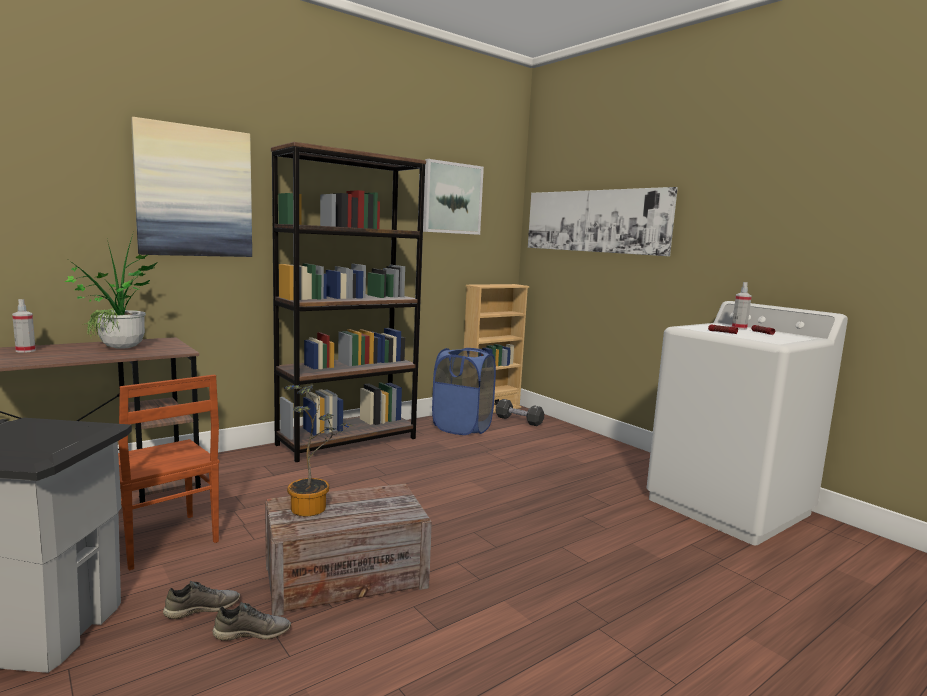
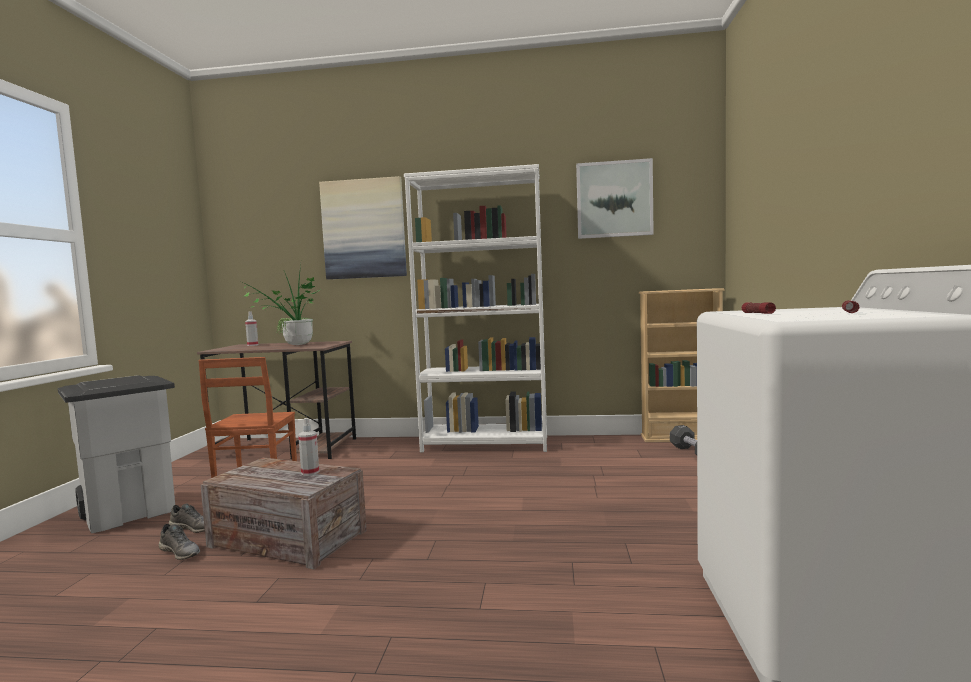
camera: 45 degrees right, 5 degrees down
brown bookcase [271,142,426,462] -> white bookcase [404,164,547,453]
potted plant [285,385,354,516] -> none
blue laundry basket [432,348,496,435] -> none
picture [528,187,678,256] -> none
spray bottle [732,282,752,330] -> spray bottle moved to [298,418,319,476]

